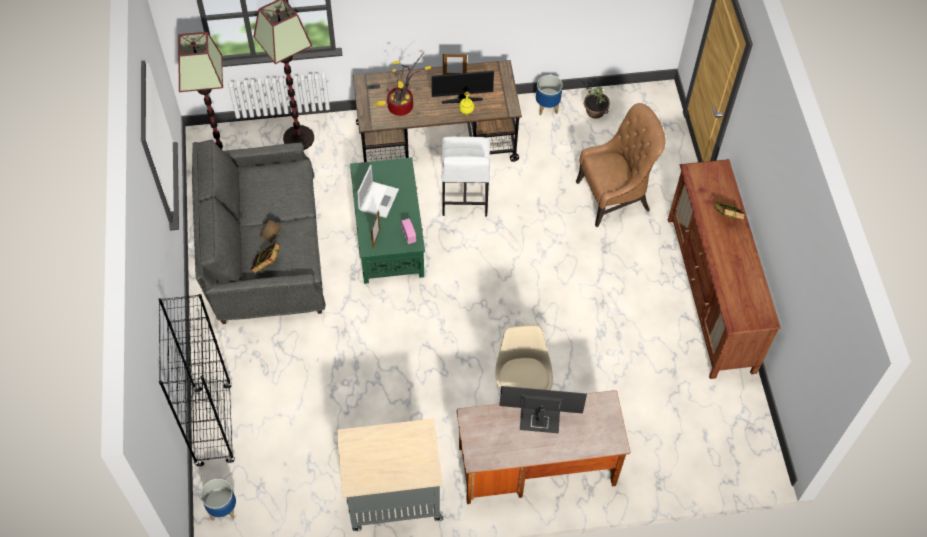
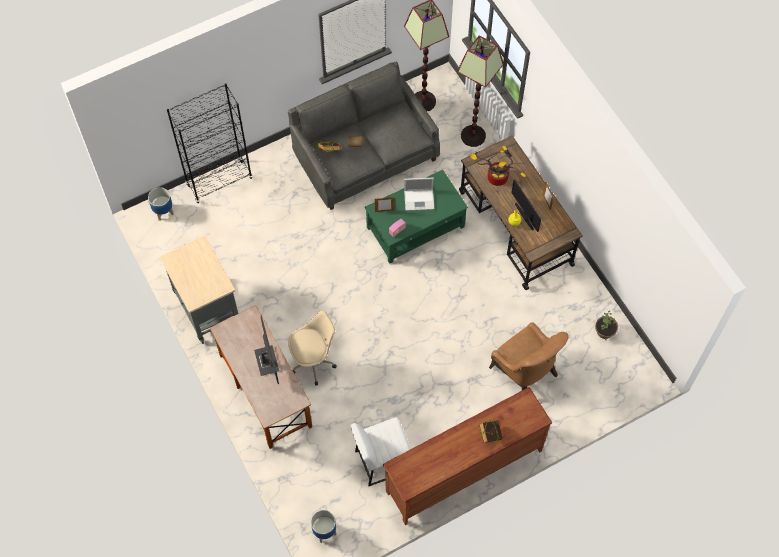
camera: 70 degrees right, 5 degrees up
white chair [441,137,490,216] -> white chair moved to [351,417,411,486]
planter [536,75,563,116] -> planter moved to [311,510,336,543]

